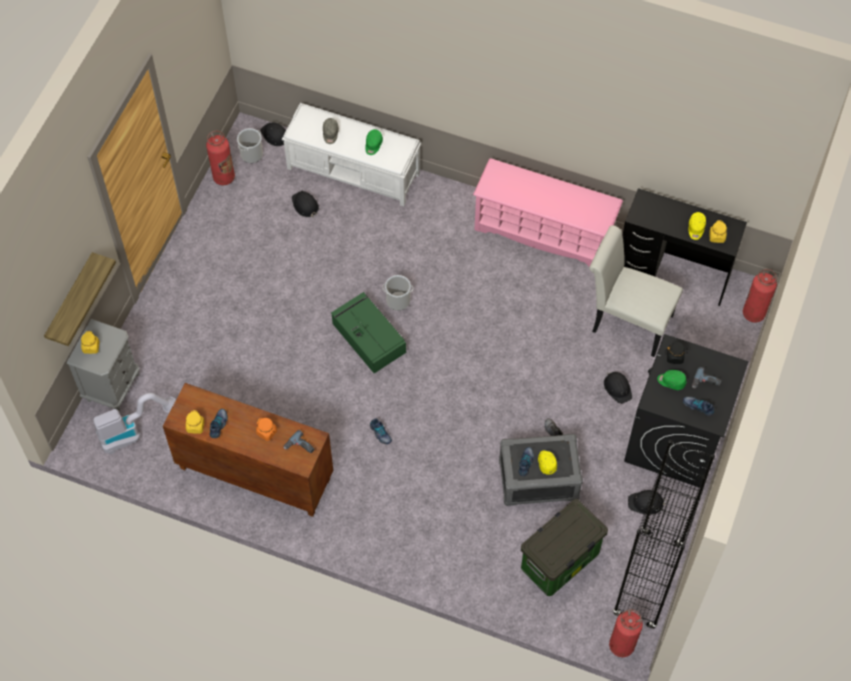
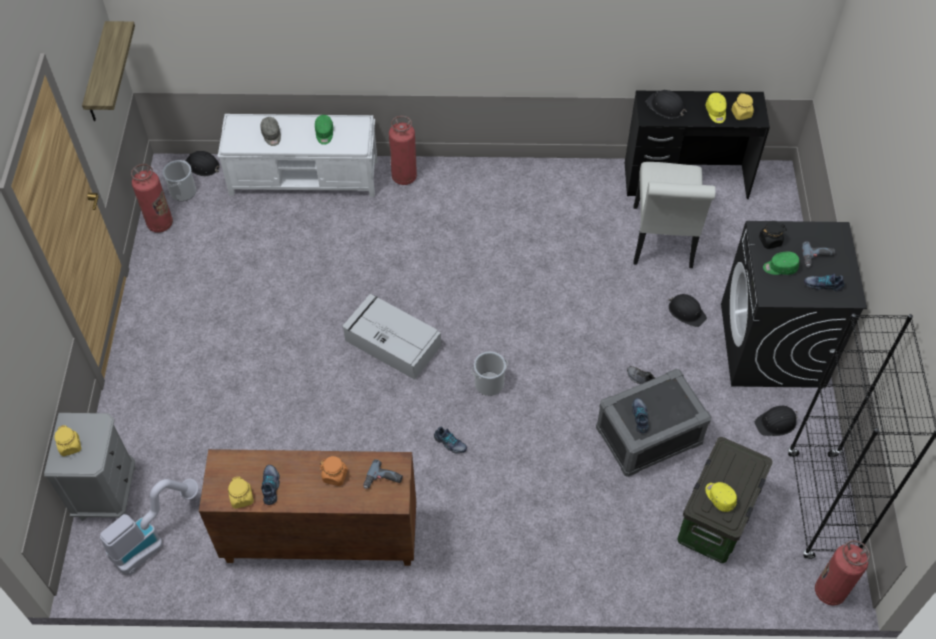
camera: 20 degrees left, 5 degrees down
shelf [44,252,116,346] -> shelf moved to [82,21,135,121]
black hard hat [292,191,319,217] -> black hard hat moved to [646,90,686,119]
green storage box [331,292,406,373] -> grey storage box [342,293,441,380]
bucket [383,275,413,311] -> bucket moved to [471,352,508,396]
pink shoe rack [473,158,623,267] -> none
yellow cap [538,450,557,475] -> yellow cap moved to [705,482,737,512]
white chair [589,225,683,357] -> white chair turned 90 degrees counterclockwise [633,162,716,268]
fire extinguisher [743,269,777,322] -> fire extinguisher moved to [389,116,417,185]

